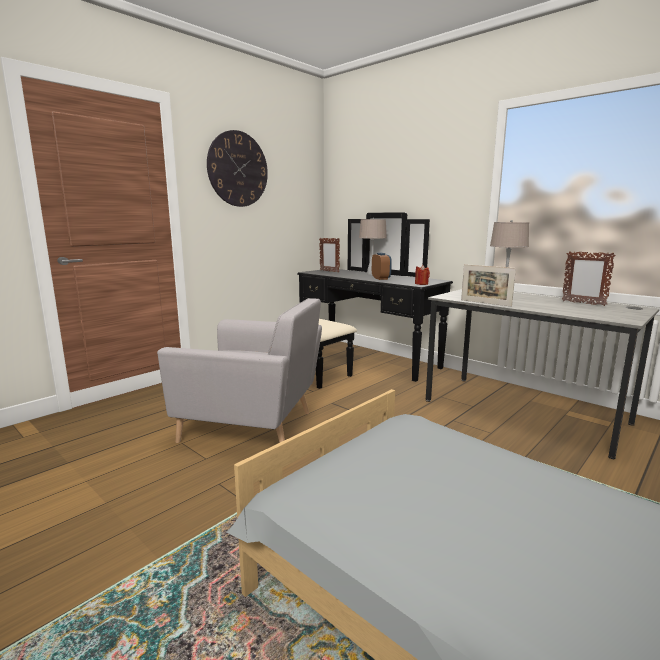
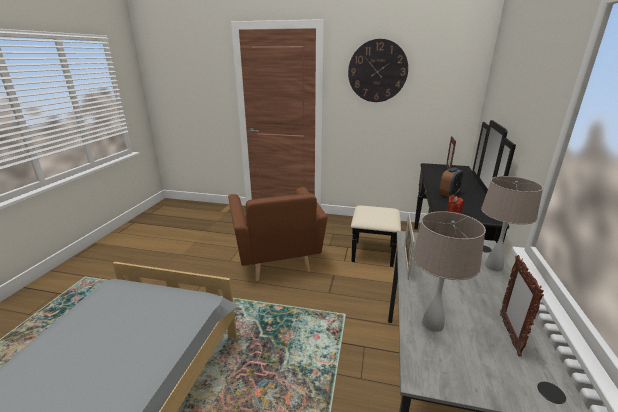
camera: 60 degrees right, 10 degrees up
grey armchair [157,298,322,443] -> brown armchair [228,187,328,281]
beige table lamp [359,218,387,275] -> beige table lamp moved to [412,211,486,332]

